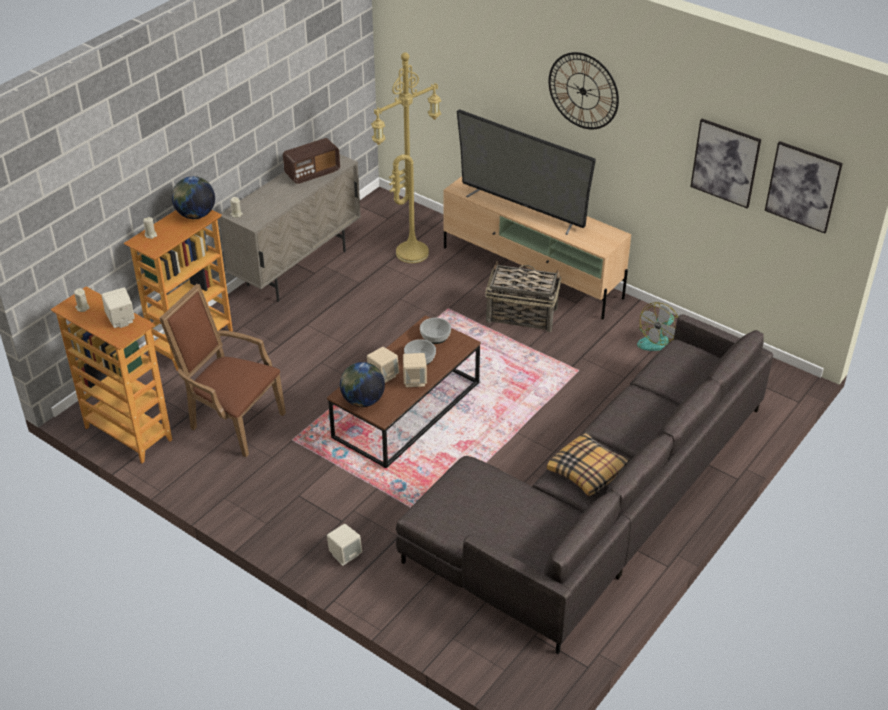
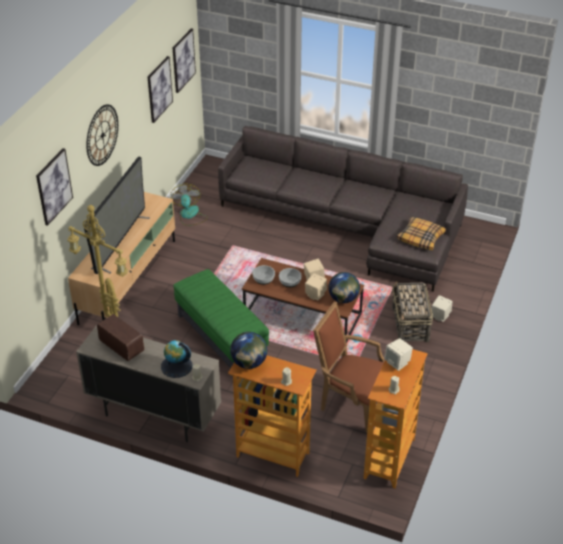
camera: 105 degrees left, 0 degrees up
brown armchair [159,284,286,457] -> brown armchair turned 105 degrees clockwise [313,301,384,432]
basket [485,261,561,332] -> basket moved to [392,281,433,342]
pillow [547,433,629,496] -> pillow moved to [397,217,446,250]
fan [637,302,678,351] -> fan turned 120 degrees counterclockwise [170,183,208,226]
none -> picture [36,148,73,226]
none -> globe [161,340,192,378]
none -> green ottoman [174,269,269,368]

